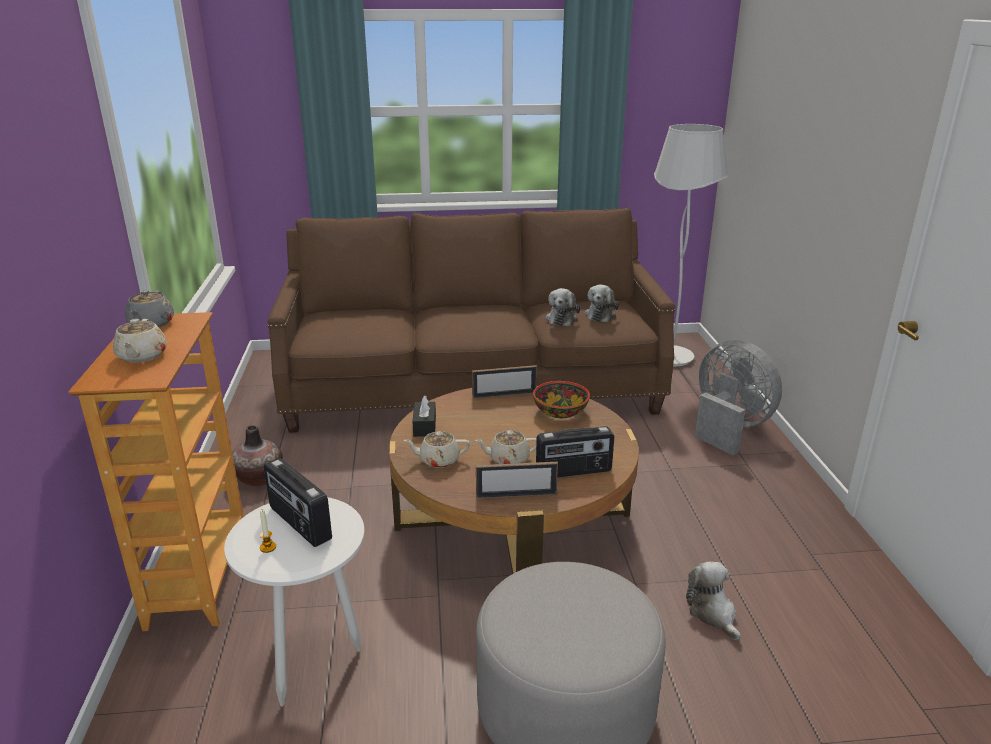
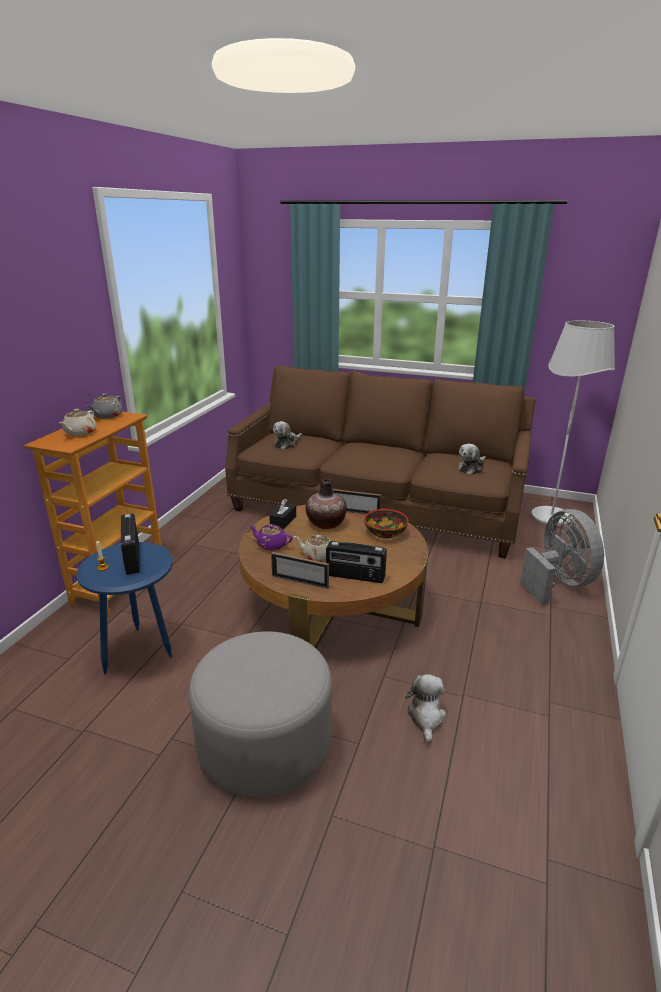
camera: 25 degrees right, 0 degrees up
white side table [224,497,365,706] -> blue side table [77,542,173,675]
vase [232,425,283,486] -> vase moved to [306,479,347,529]
beige teapot [404,431,470,468] -> purple teapot [249,524,293,551]
plush toy [545,288,581,326] -> plush toy moved to [273,421,302,450]

